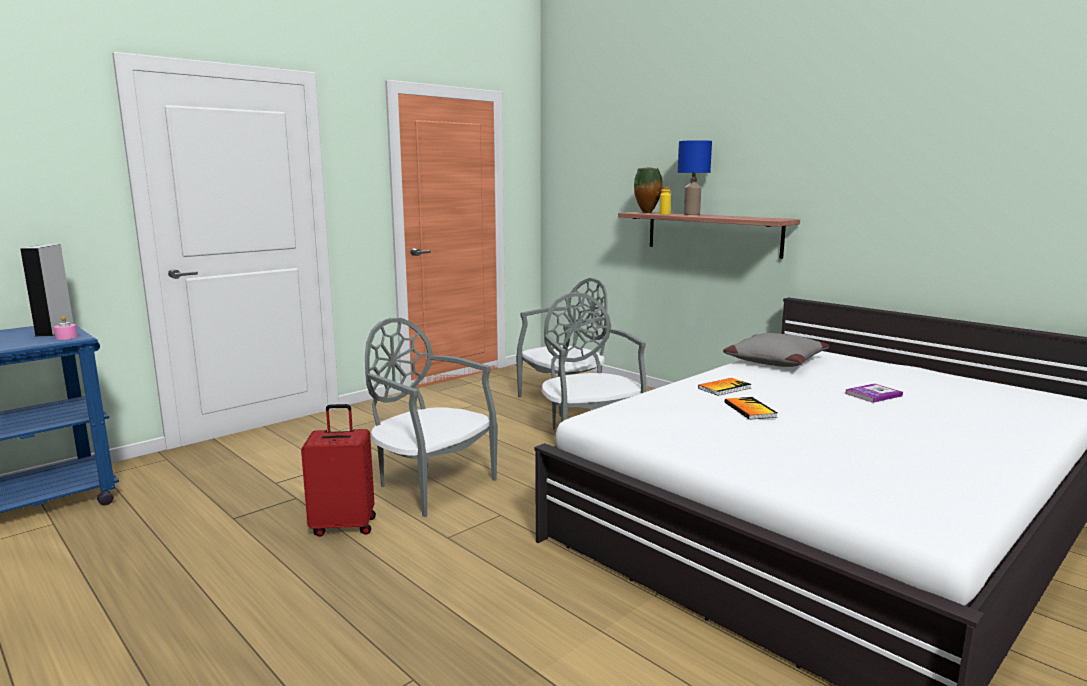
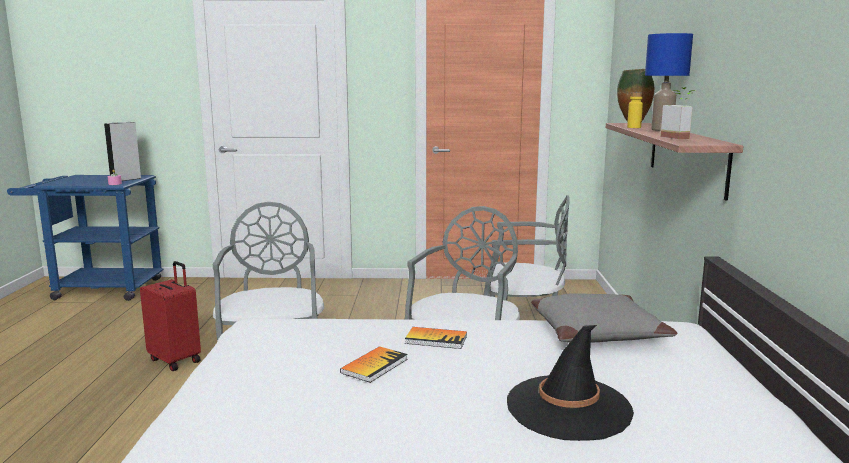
camera: 45 degrees right, 0 degrees up
book [845,383,903,403] -> black hat [507,325,634,441]
none -> potted plant [661,87,695,139]

